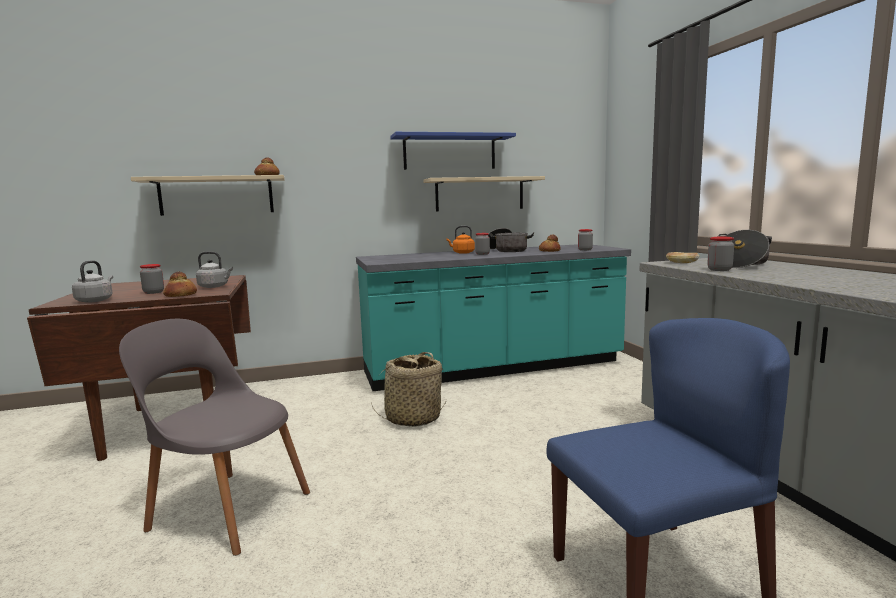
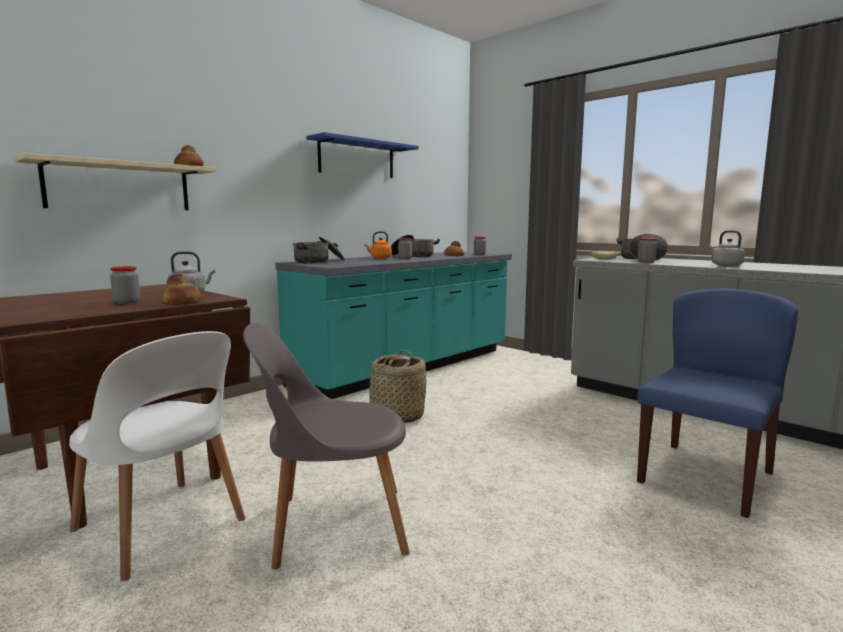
camera: 30 degrees left, 0 degrees up
grey kettle [72,260,113,303] -> grey kettle moved to [709,230,745,266]
beige shelf [423,176,545,212] -> none
none -> white chair [69,331,245,581]
none -> cooking pot [292,237,345,263]

